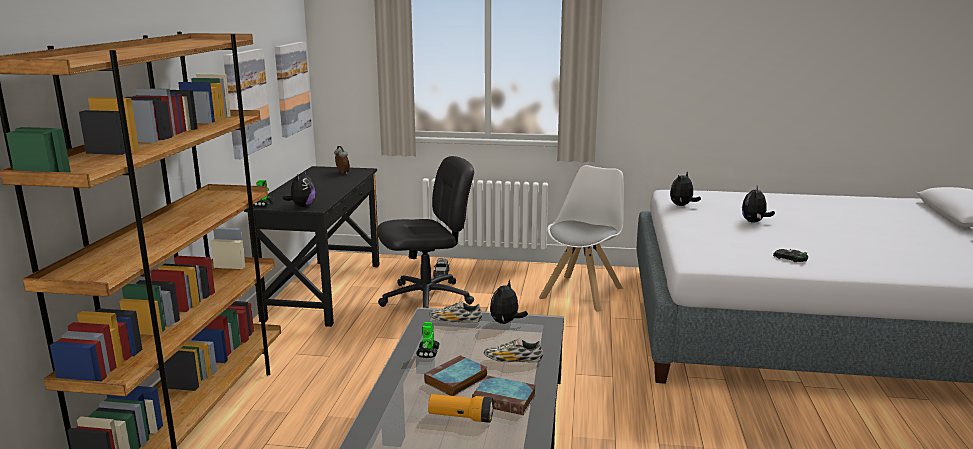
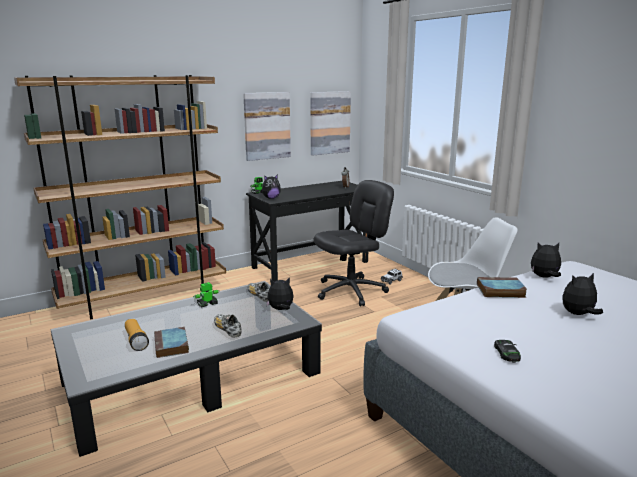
camera: 50 degrees right, 0 degrees up
black office chair [377,156,474,308] -> black office chair turned 60 degrees counterclockwise [313,180,394,306]
book [424,355,488,396] -> book moved to [477,277,527,298]

